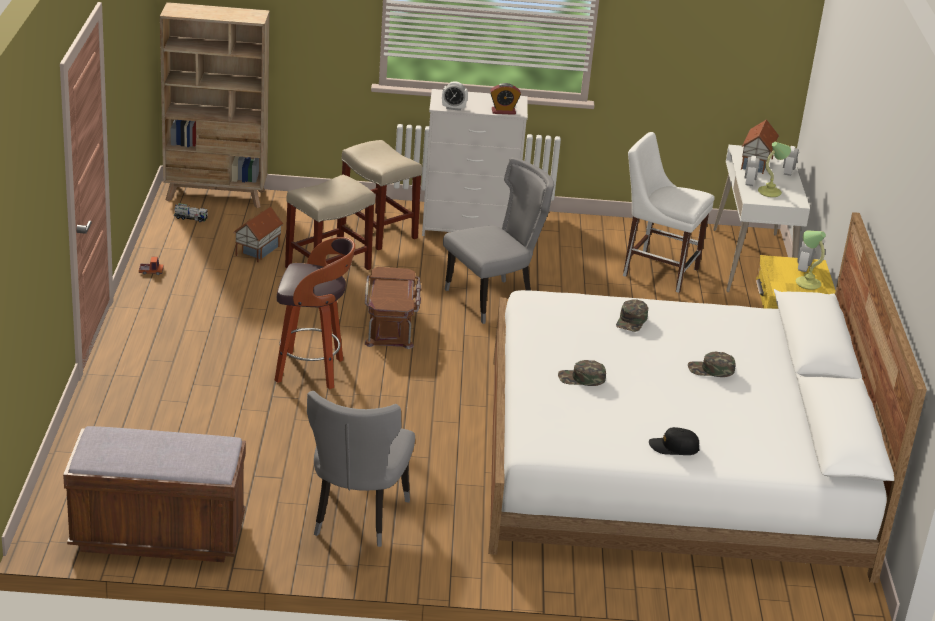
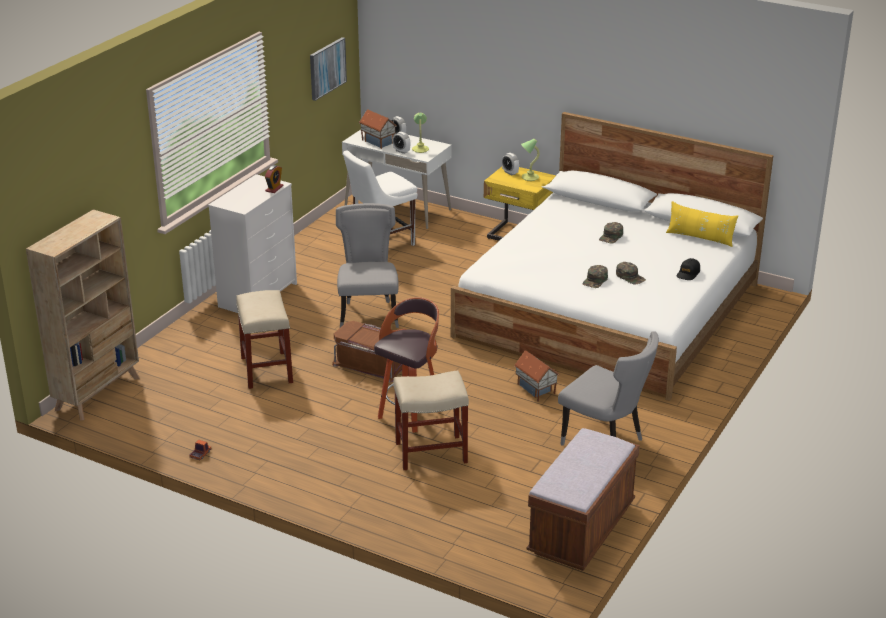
camera: 60 degrees left, 0 degrees up
toy truck [173,203,208,222] -> none
toy house [233,207,283,262] -> toy house moved to [514,350,559,402]
beige stool [342,140,422,250] -> beige stool moved to [393,370,469,470]
alarm clock [442,81,468,111] -> none
green cap [616,299,648,332] -> green cap moved to [616,262,646,284]
none -> picture [310,37,347,101]
none -> yellow pillow [666,201,738,247]

